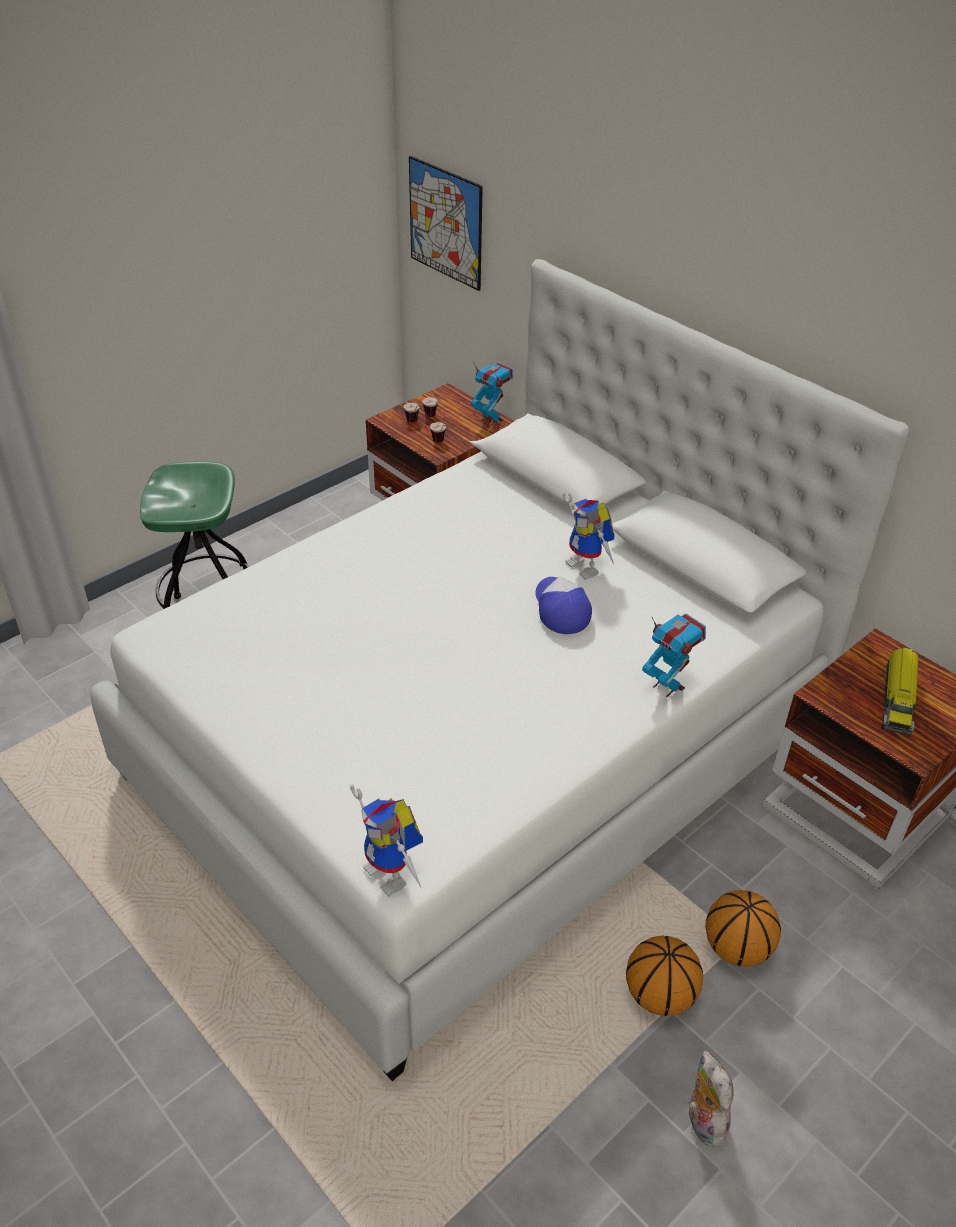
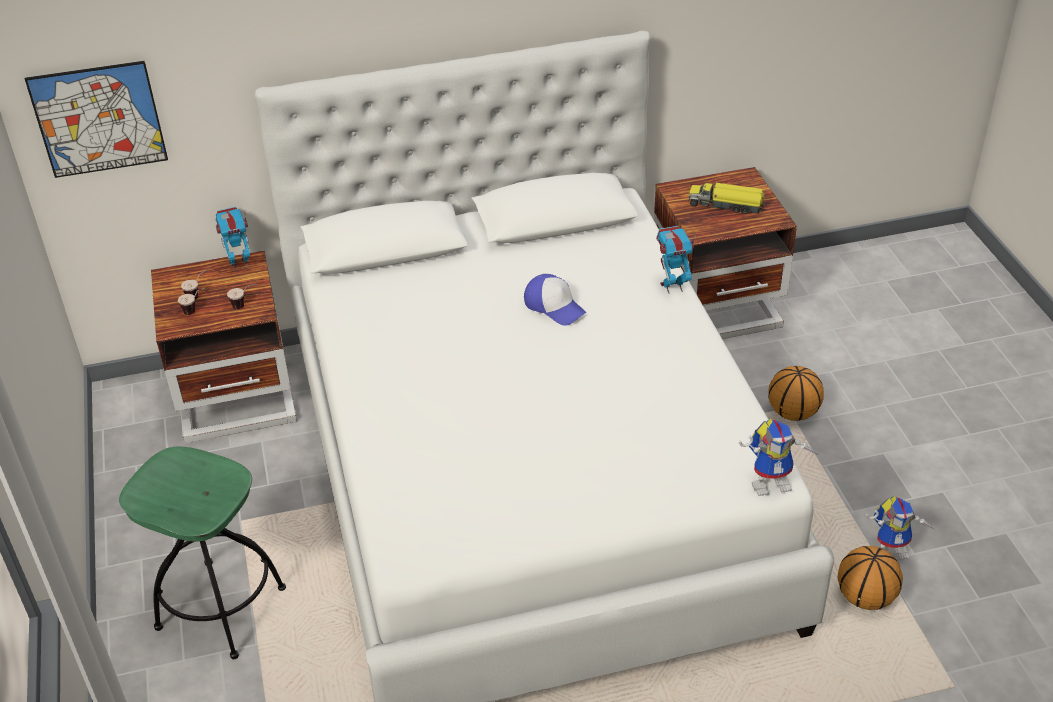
camera: 60 degrees left, 0 degrees up
cap [535,577,592,634] -> cap turned 150 degrees counterclockwise [524,274,586,326]
toy robot [563,492,615,580] -> toy robot moved to [866,496,934,560]
basketball [626,935,703,1016] -> basketball moved to [838,546,903,610]
plush toy [688,1050,734,1147] -> none
toy truck [881,647,918,735] -> toy truck turned 150 degrees clockwise [688,182,767,214]

